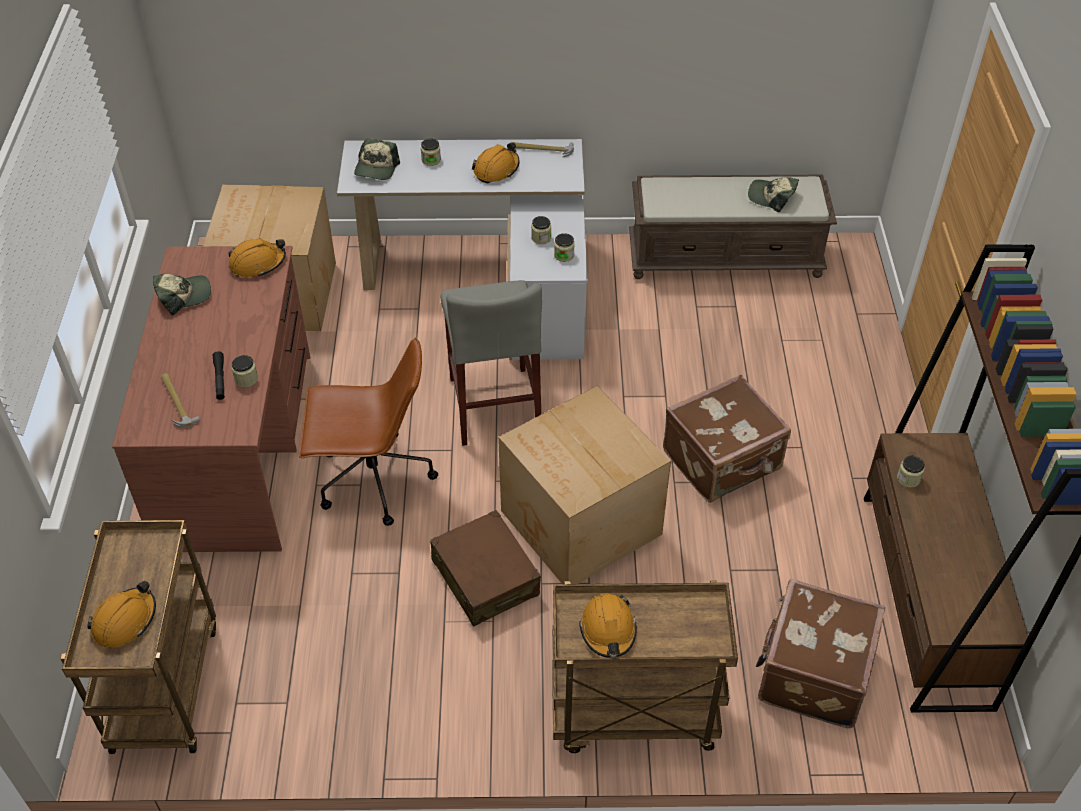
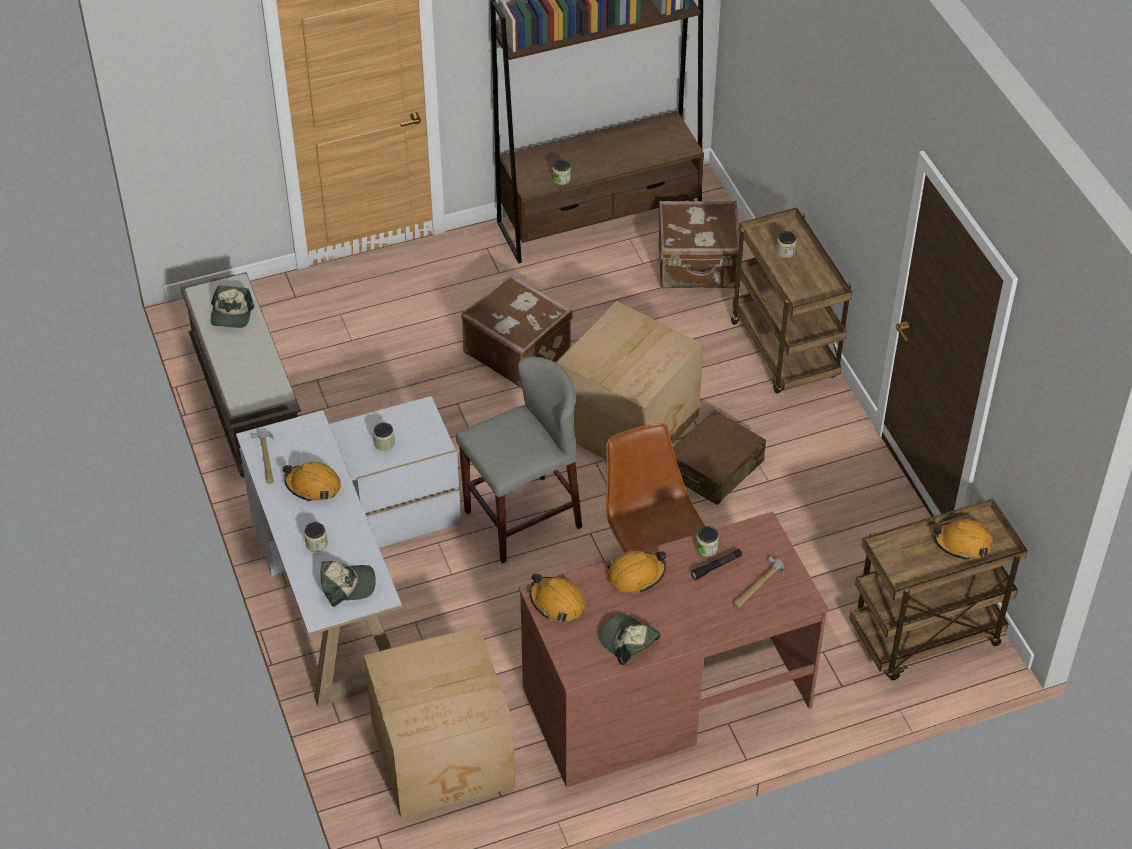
camera: 110 degrees left, 0 degrees up
jar [554,233,575,262] -> jar moved to [776,231,797,258]
orange hard hat [579,593,637,657] -> orange hard hat moved to [607,551,667,593]

